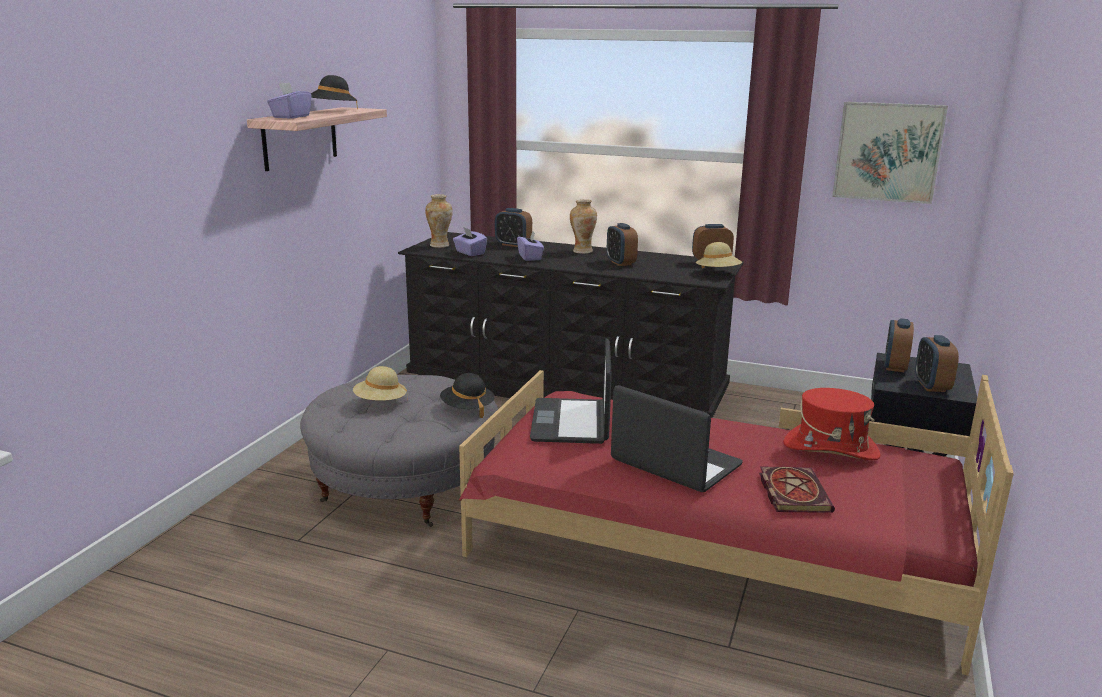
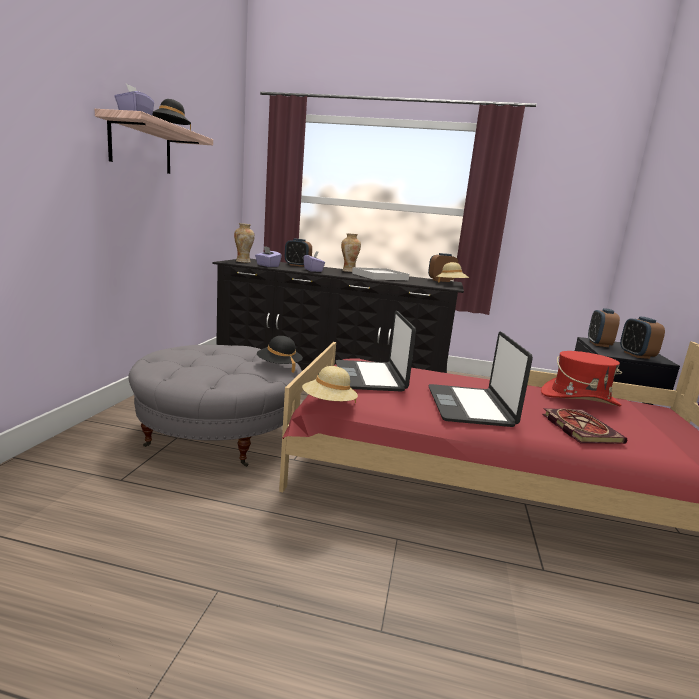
camera: 10 degrees left, 5 degrees down
beige hat [353,366,408,401] -> beige hat moved to [302,366,358,403]
alarm clock [607,223,638,266] -> white tray [352,267,409,280]
laptop [611,385,743,492] -> laptop turned 120 degrees counterclockwise [428,331,533,427]
picture [832,102,948,204] -> none

